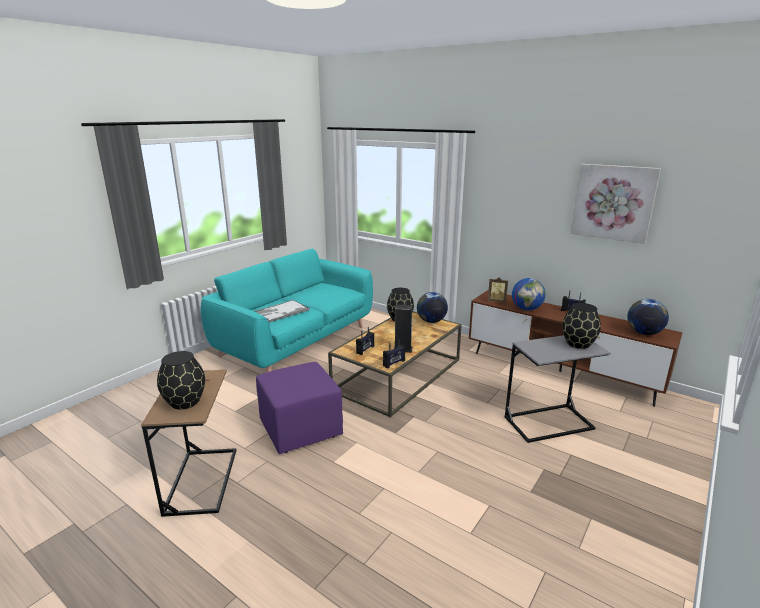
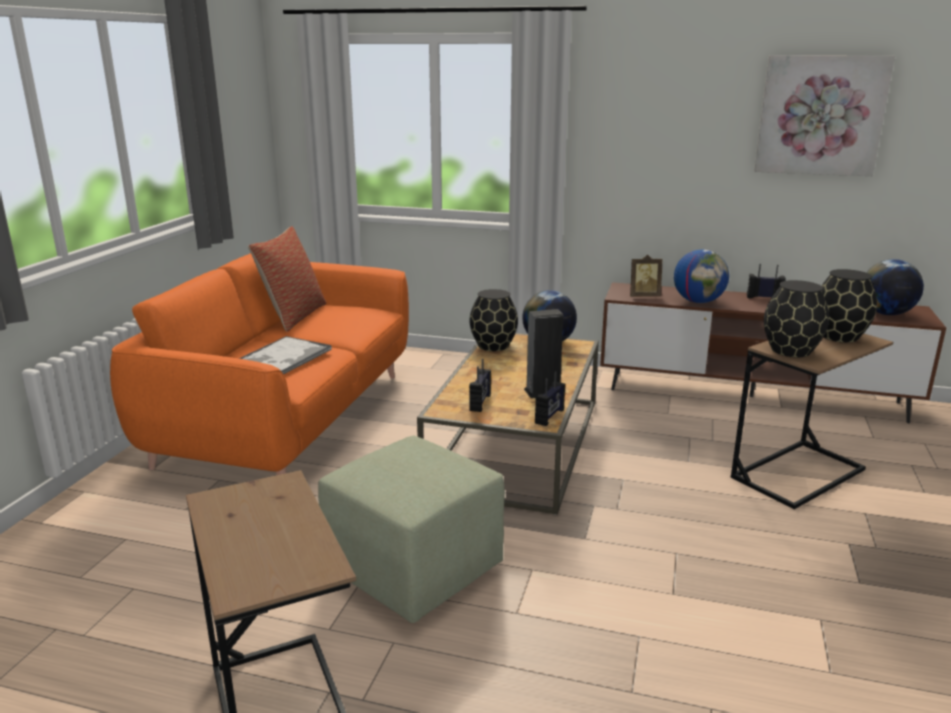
camera: 20 degrees left, 0 degrees up
black vase [157,351,205,409] -> black vase moved to [764,280,829,357]
turquoise sofa [201,249,373,372] -> orange sofa [110,253,409,475]
purple ottoman [256,362,343,454] -> green ottoman [318,435,505,623]
grey side table [505,335,611,443] -> brown side table [730,334,893,509]
none -> pillow [248,226,326,332]

